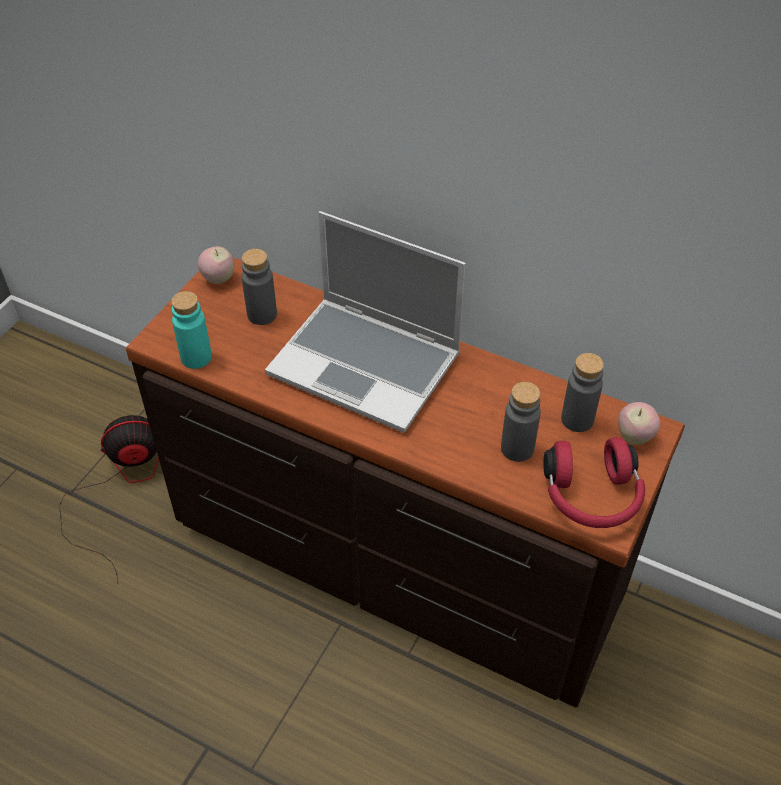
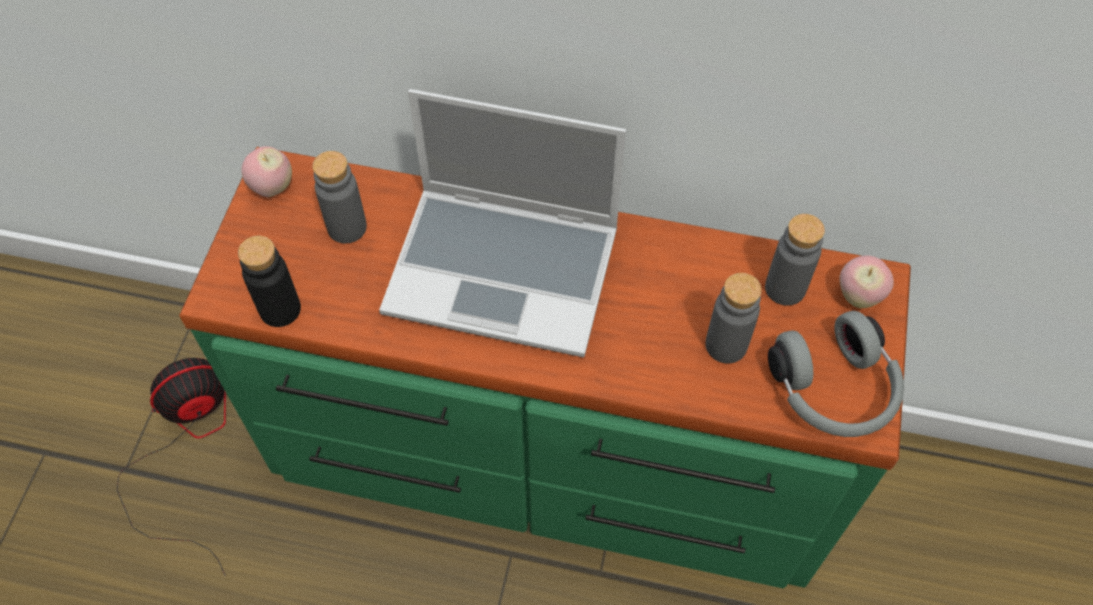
camera: 15 degrees left, 10 degrees up
brown dresser [126,258,685,708] -> green dresser [179,147,911,588]
turquoise bottle [171,291,212,369] -> black bottle [238,236,301,327]
red headphones [543,437,645,528] -> grey headphones [768,311,904,437]

